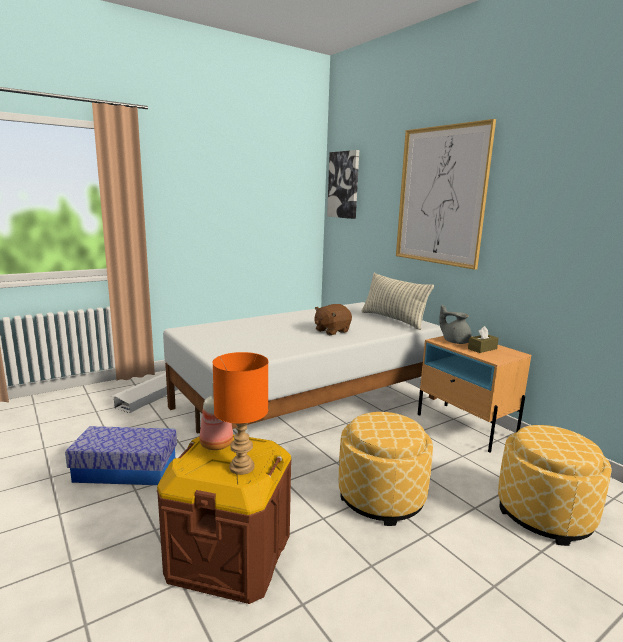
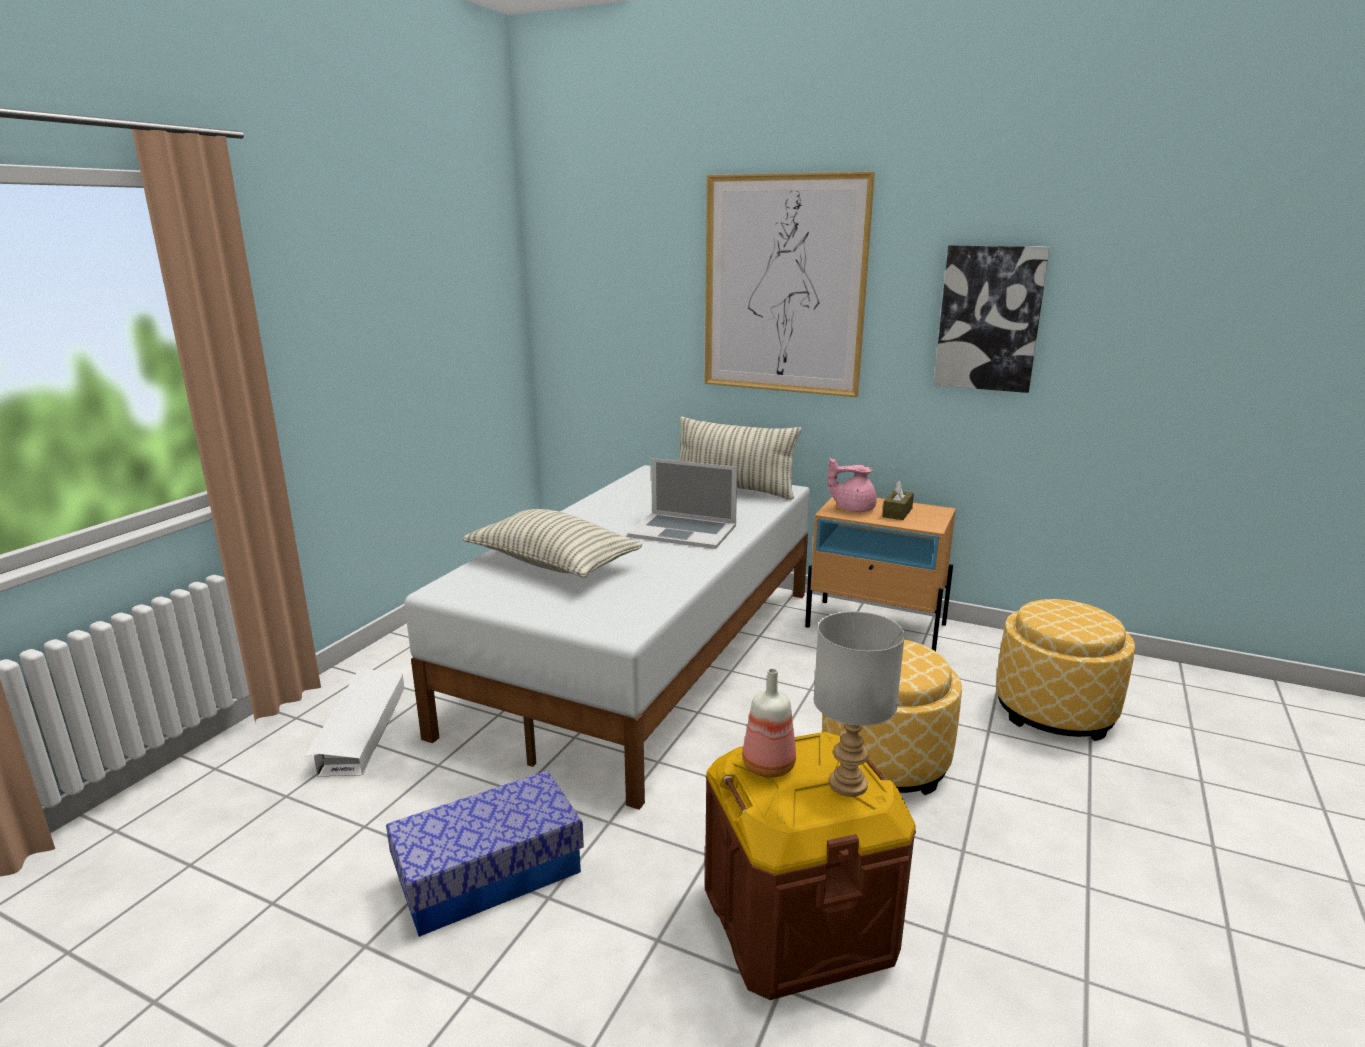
camera: 30 degrees left, 5 degrees up
orange table lamp [212,352,268,475] -> grey table lamp [814,611,905,797]
brown plush toy [314,304,352,335] -> laptop [627,458,737,549]
picture [327,150,359,219] -> picture moved to [934,245,1050,393]
grey teapot [439,305,471,344] -> pink teapot [828,458,877,512]
none -> pillow [463,509,643,578]

